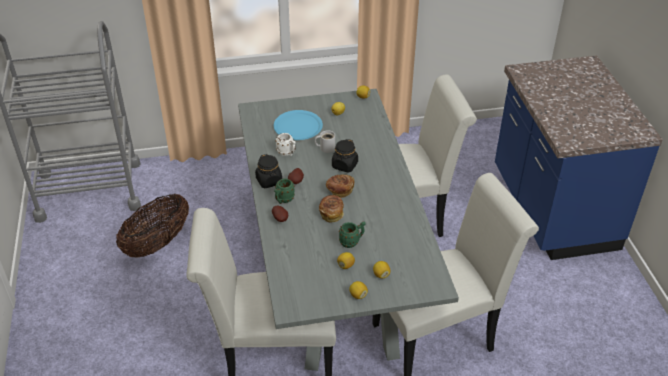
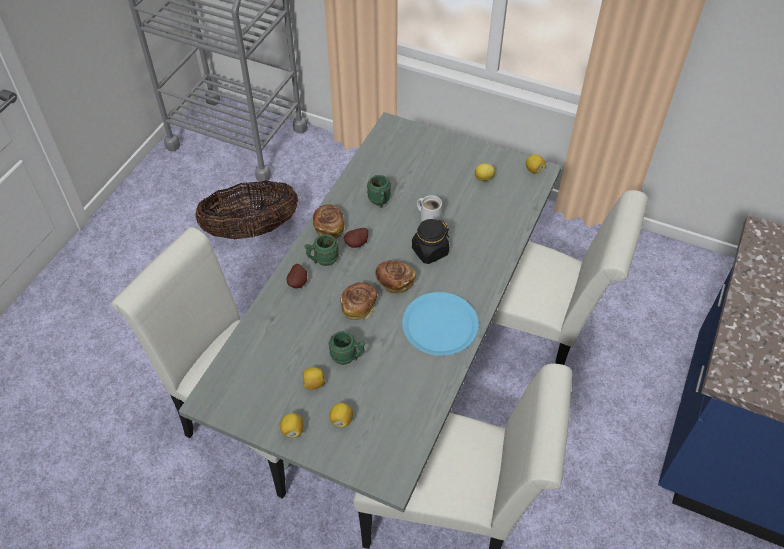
camera: 35 degrees right, 10 degrees up
black jar [255,154,282,188] -> bread [313,204,345,238]
blue plate [274,110,323,140] -> blue plate moved to [402,292,479,356]
white mug [276,133,296,156] -> green mug [367,175,391,208]

